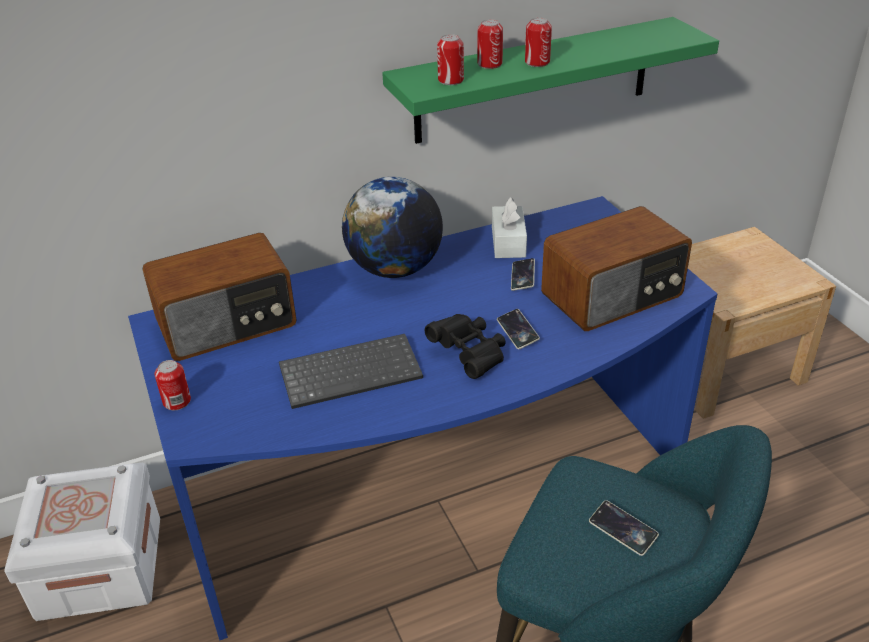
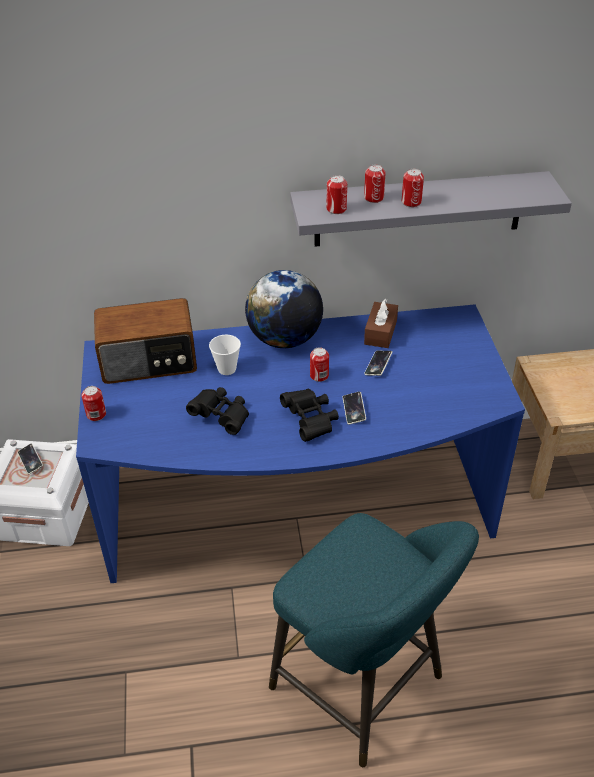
camera: 15 degrees right, 5 degrees up
keyboard [279,334,423,409] -> black binoculars [186,387,249,435]
green shelf [382,17,719,144] -> grey shelf [290,171,572,247]
white tissue box [492,198,527,258] -> brown tissue box [364,299,398,348]
radio [541,206,692,331] -> none
phone [589,500,659,556] -> phone moved to [18,443,43,474]
none -> cup [209,335,241,375]
none -> can [310,347,329,382]

